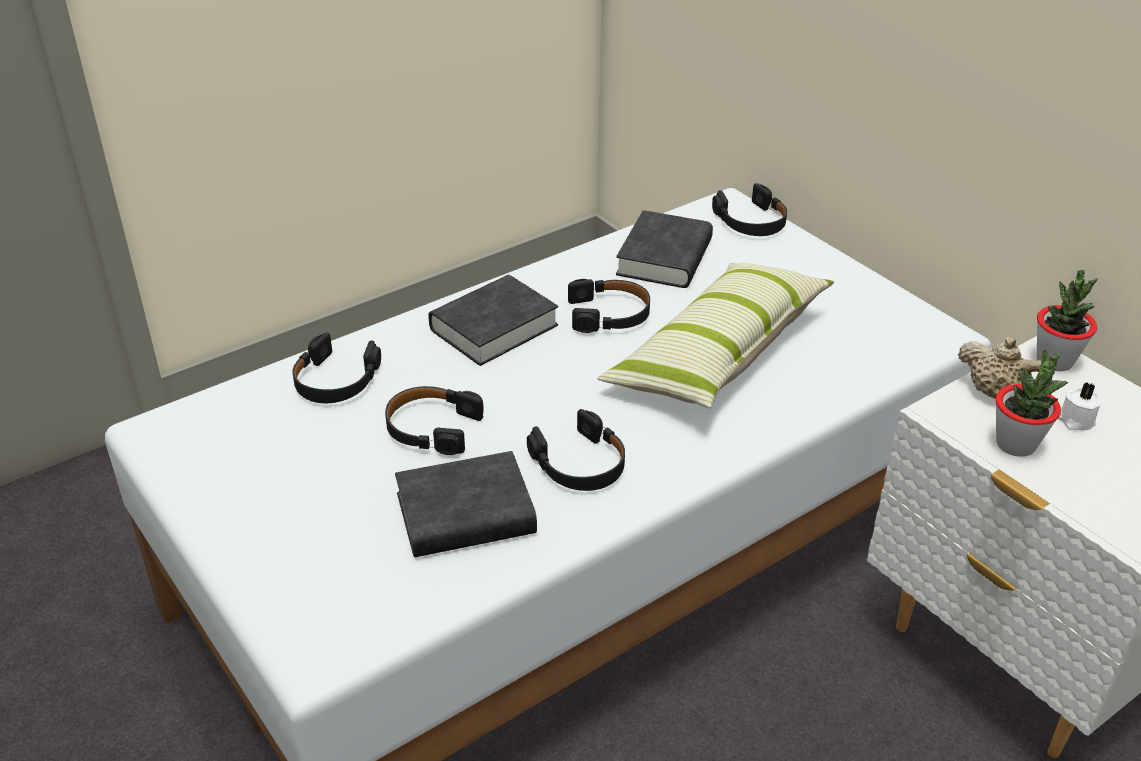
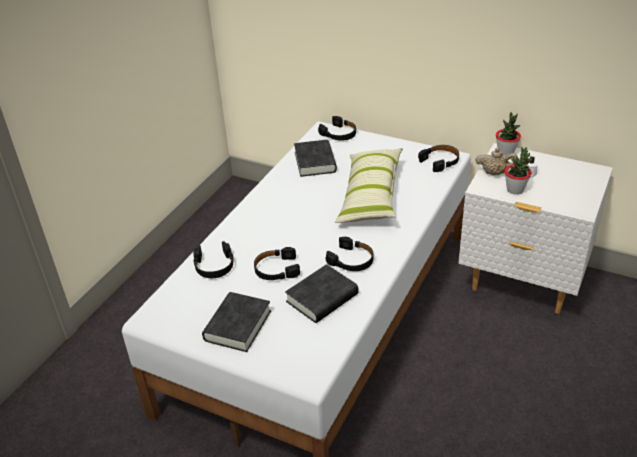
camera: 25 degrees left, 0 degrees up
black book [428,275,558,366] -> black book moved to [202,292,271,352]
black headphones [568,279,650,333] -> black headphones moved to [418,145,459,172]

